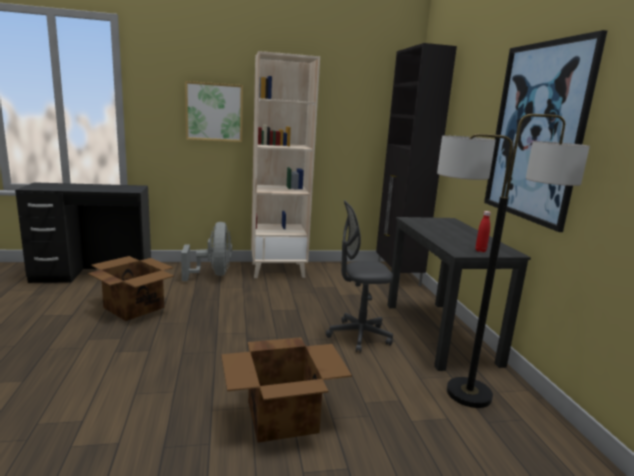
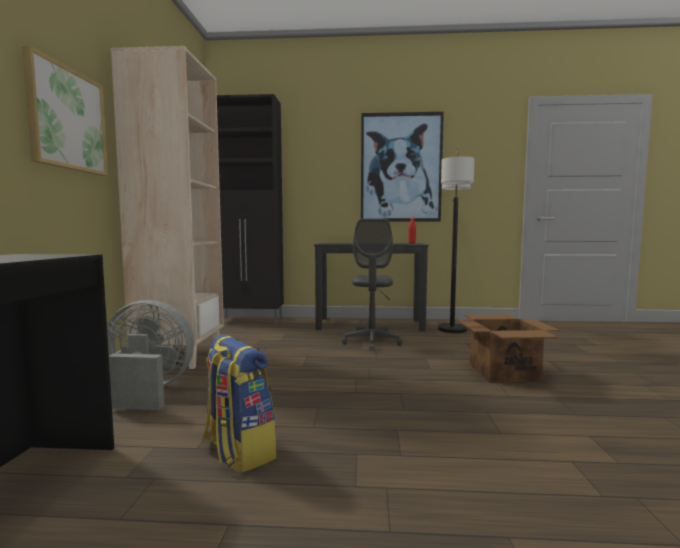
camera: 75 degrees left, 10 degrees down
cardboard box [88,256,174,321] -> backpack [202,334,276,473]

